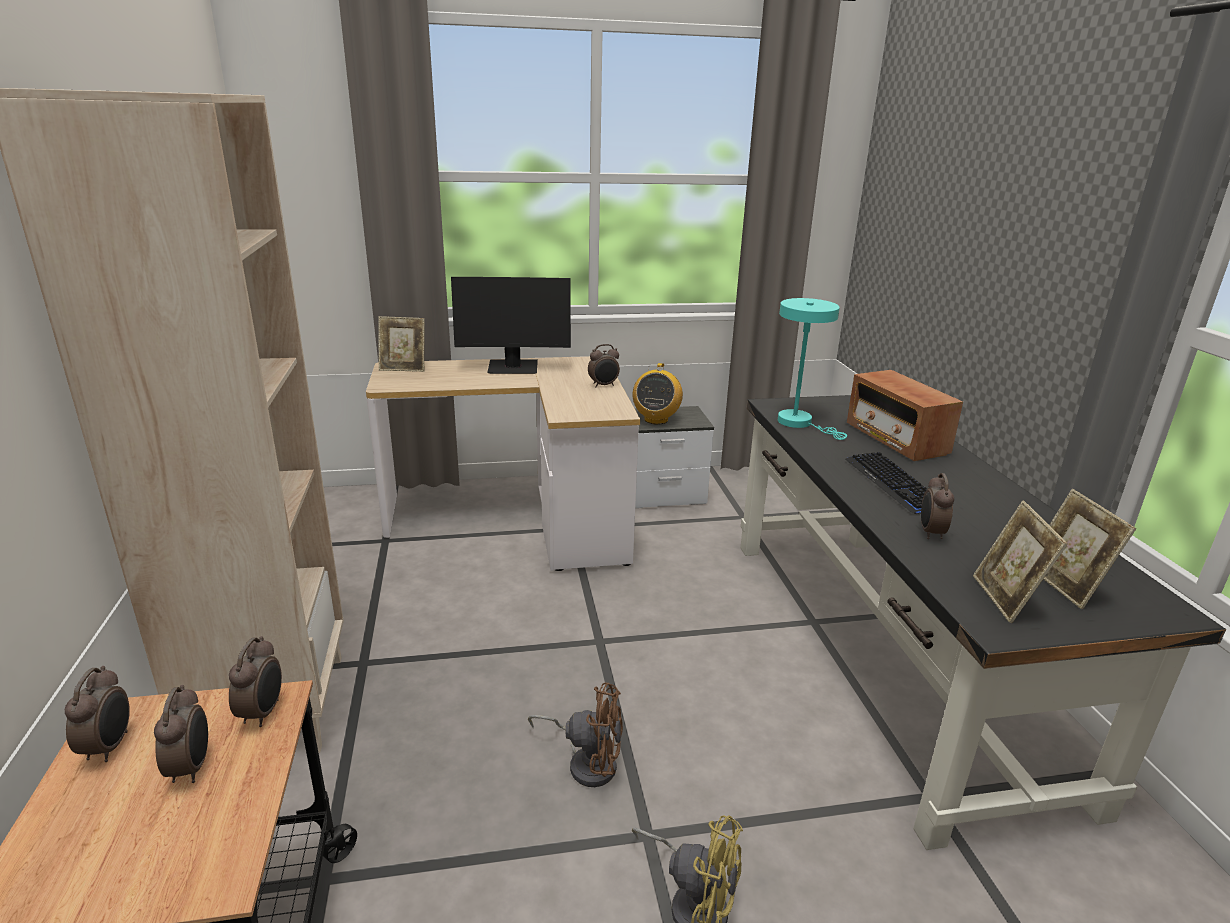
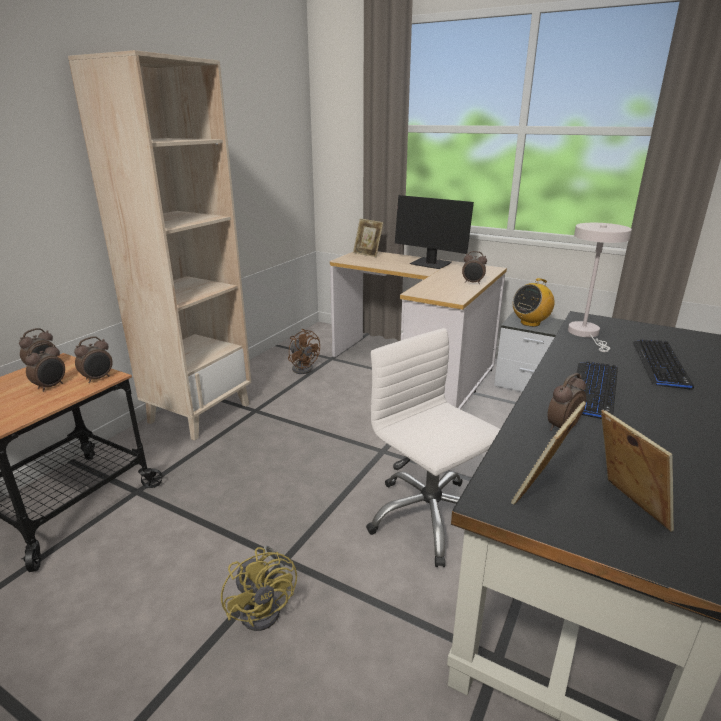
camera: 40 degrees right, 0 degrees up
brown fan [528,682,623,787] -> brown fan moved to [288,329,320,374]
turquoise table lamp [778,298,847,440] -> white table lamp [568,223,632,352]
radio [847,370,963,461] -> keyboard [633,339,694,390]
picture frame [1043,489,1136,609] -> picture frame turned 135 degrees clockwise [601,409,674,532]
none -> white office chair [366,328,500,567]

